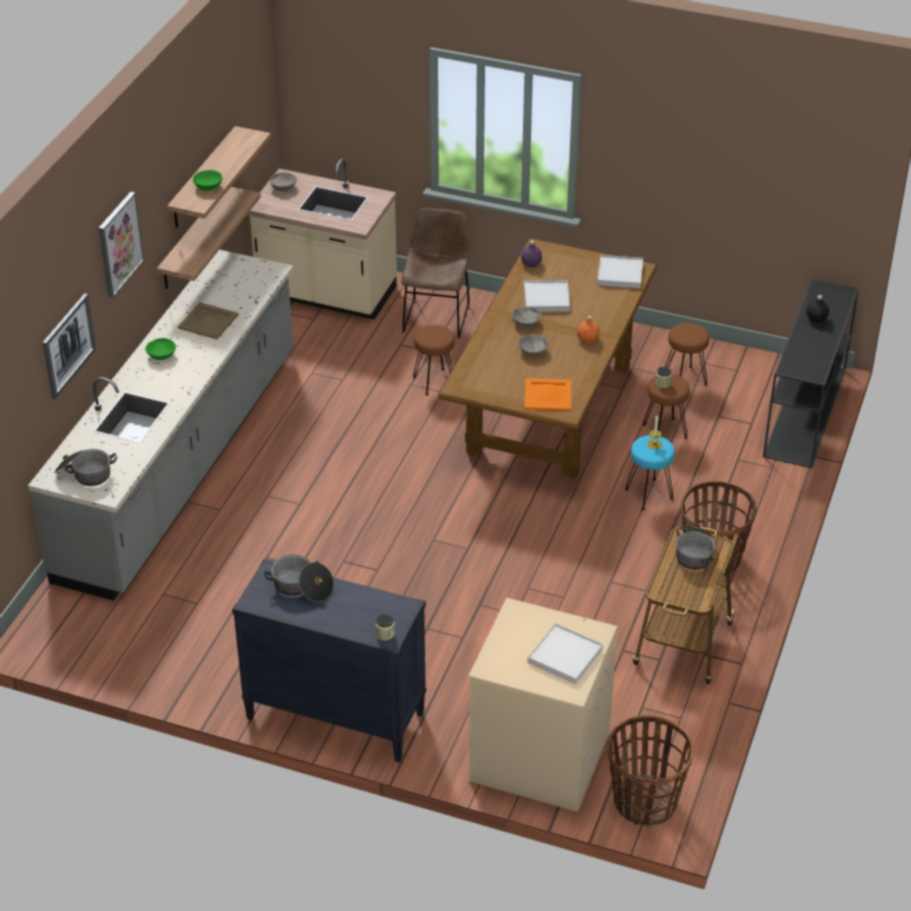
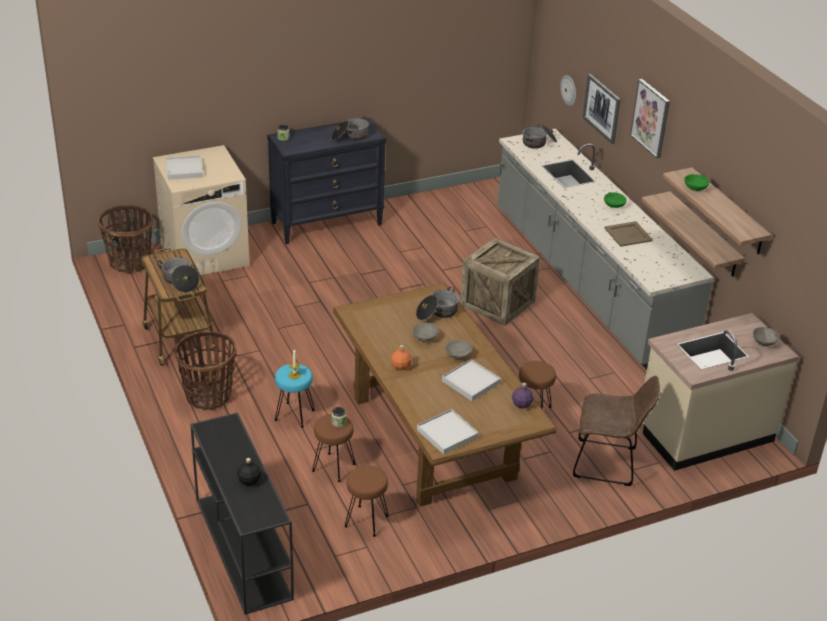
camera: 135 degrees right, 5 degrees down
brown chair [401,208,470,338] -> brown chair turned 45 degrees counterclockwise [573,376,660,486]
orange tray [525,378,571,411] -> none
none -> cooking pot [416,287,459,320]
none -> crate [460,238,540,326]
none -> wall clock [560,75,576,106]

